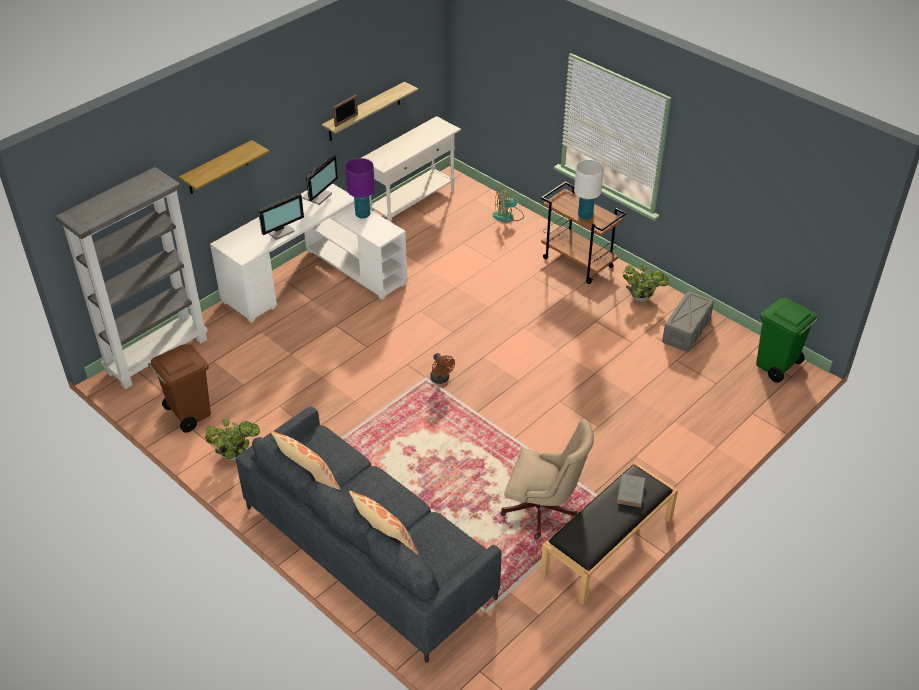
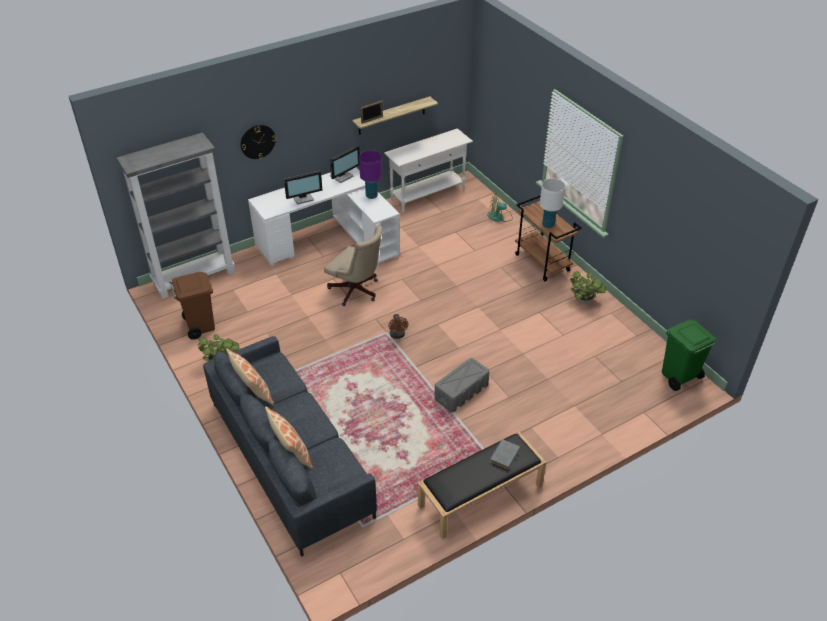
camera: 15 degrees right, 0 degrees up
shelf [179,140,269,194] -> wall clock [241,125,276,159]
beige office chair [500,419,594,539] -> beige office chair moved to [324,225,383,306]
grey storage box [662,292,714,352] -> grey storage box moved to [434,358,489,413]

